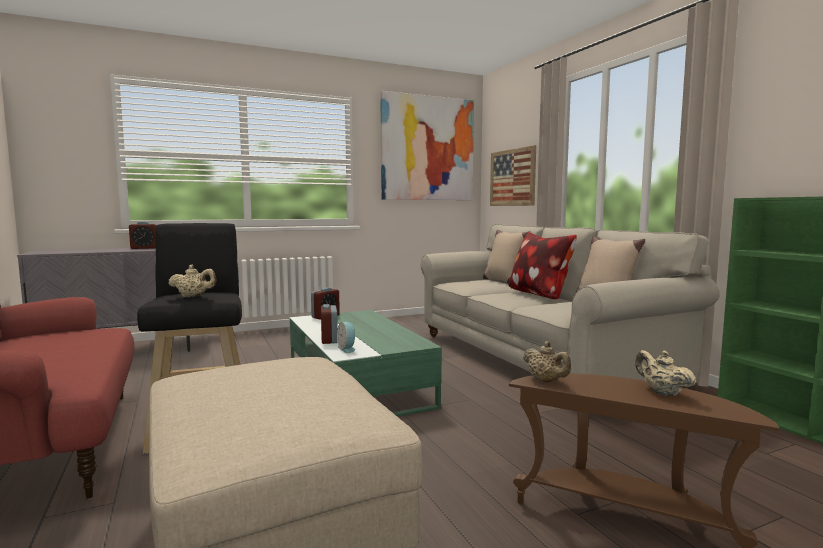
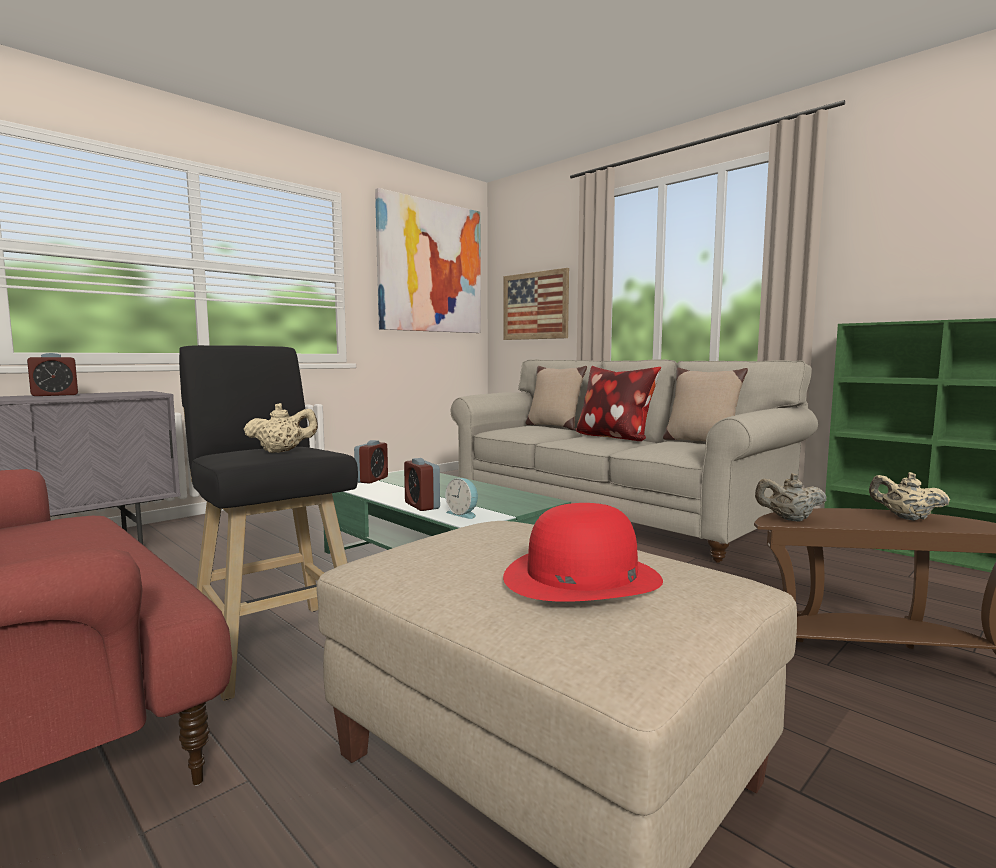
camera: 20 degrees left, 0 degrees up
beige teapot [523,341,571,383] -> beige teapot turned 150 degrees clockwise [755,473,827,522]
none -> red hat [503,503,663,602]

